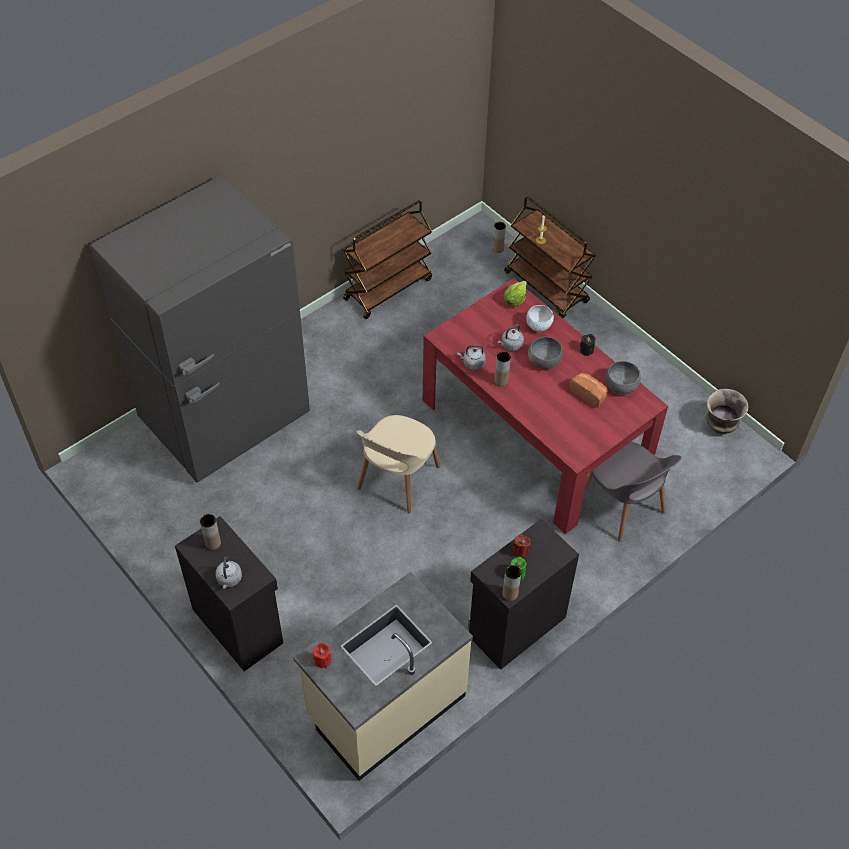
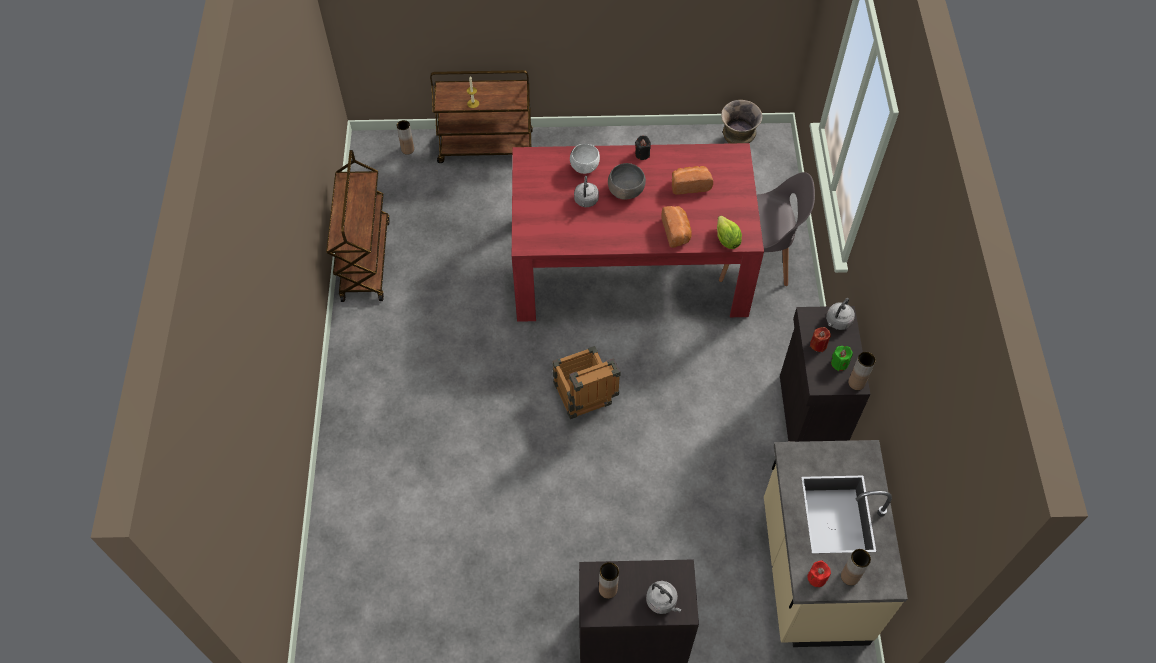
camera: 50 degrees left, 5 degrees up
grey fridge [90,176,310,482] -> none
beige chair [356,415,440,513] -> crate [553,346,621,419]
grey kettle [457,345,486,370] -> grey kettle moved to [826,298,855,330]
brown vase [494,351,511,387] -> brown vase moved to [841,549,871,586]
lettuce [504,281,527,306] -> lettuce moved to [717,216,742,249]
grey bowl [606,361,641,394] -> none
none -> bread [661,206,692,248]

